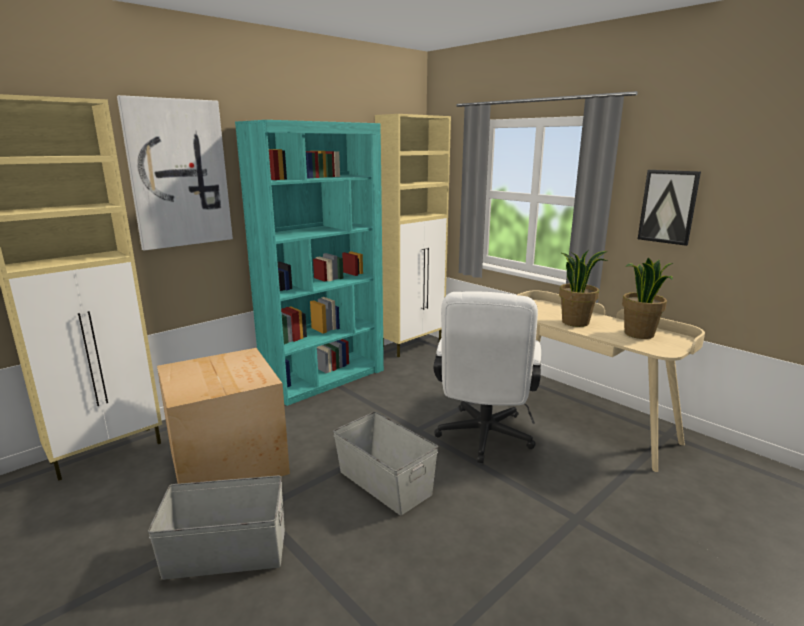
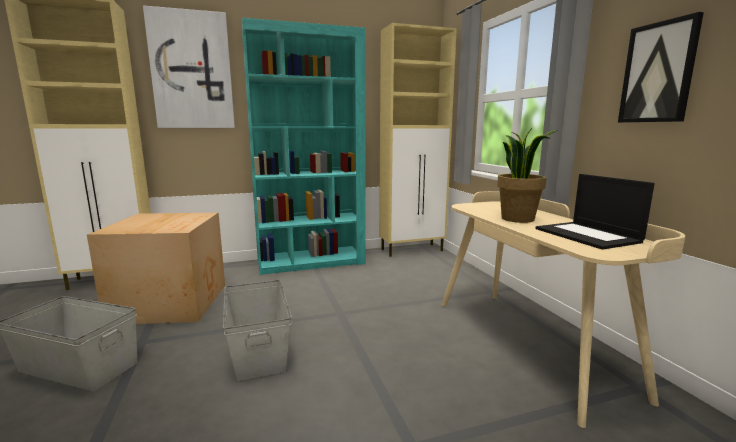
camera: 25 degrees right, 5 degrees down
white office chair [433,291,541,463] -> none
potted plant [622,257,673,339] -> laptop [535,174,655,250]

